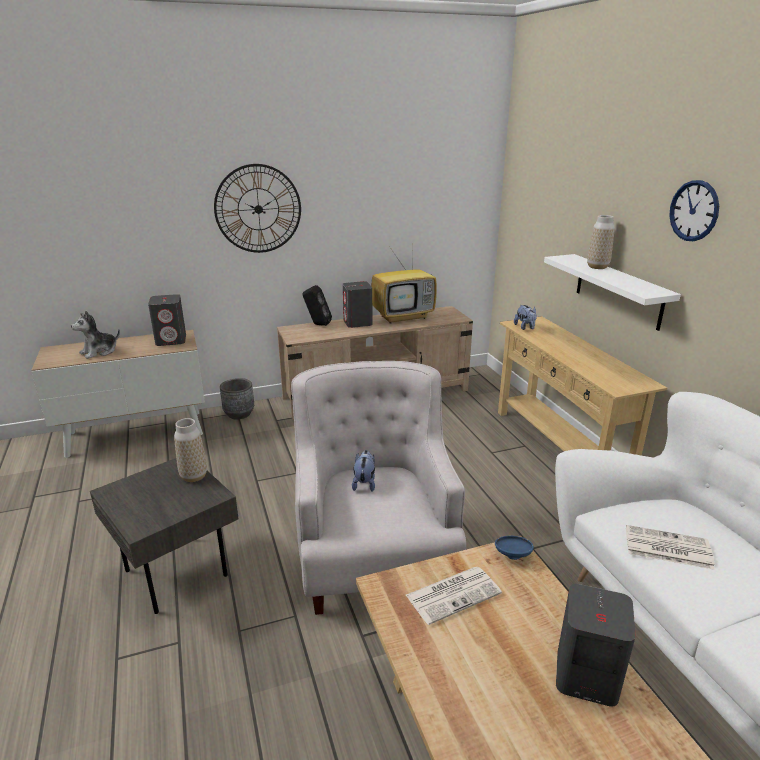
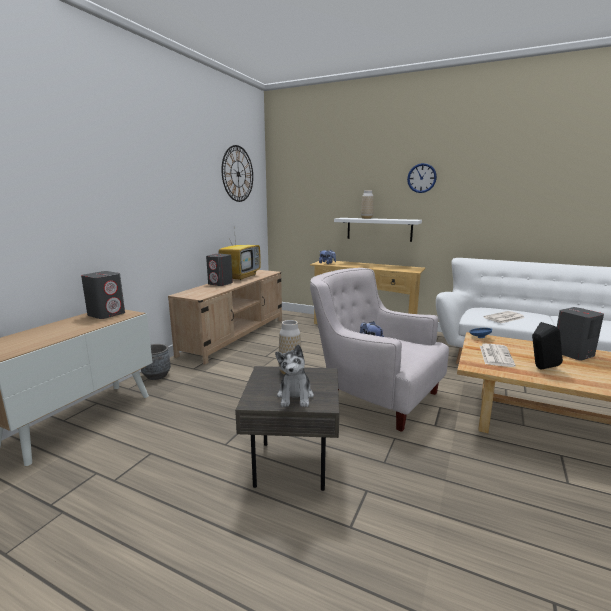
camera: 45 degrees left, 10 degrees down
plush toy [71,311,120,359] -> plush toy moved to [275,344,314,407]
wall clock [214,164,301,253] -> wall clock moved to [221,145,253,202]
black speaker [303,285,332,326] -> black speaker moved to [532,322,563,370]

